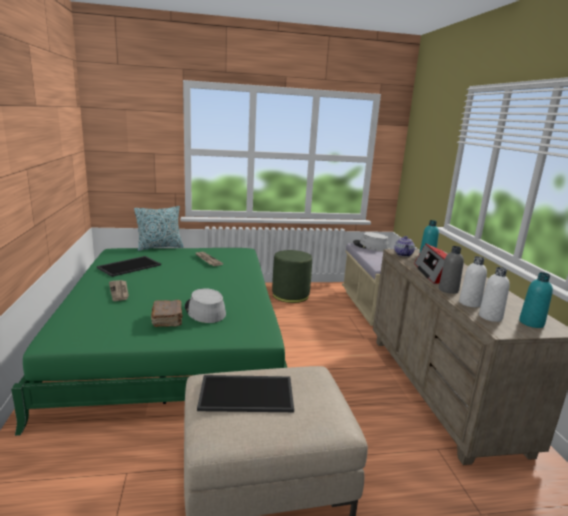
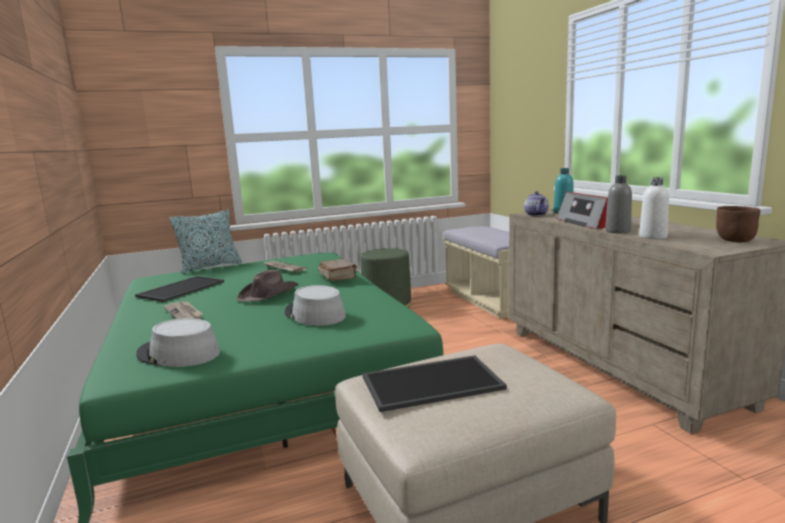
camera: 10 degrees left, 5 degrees down
brown book [151,300,183,327] -> brown book moved to [318,259,357,281]
grey hat [353,232,389,251] -> grey hat moved to [136,318,220,367]
white bottle [479,267,510,322] -> none
turquoise bottle [519,272,553,328] -> brown bowl [716,206,760,242]
none -> brown hat [237,270,298,301]

